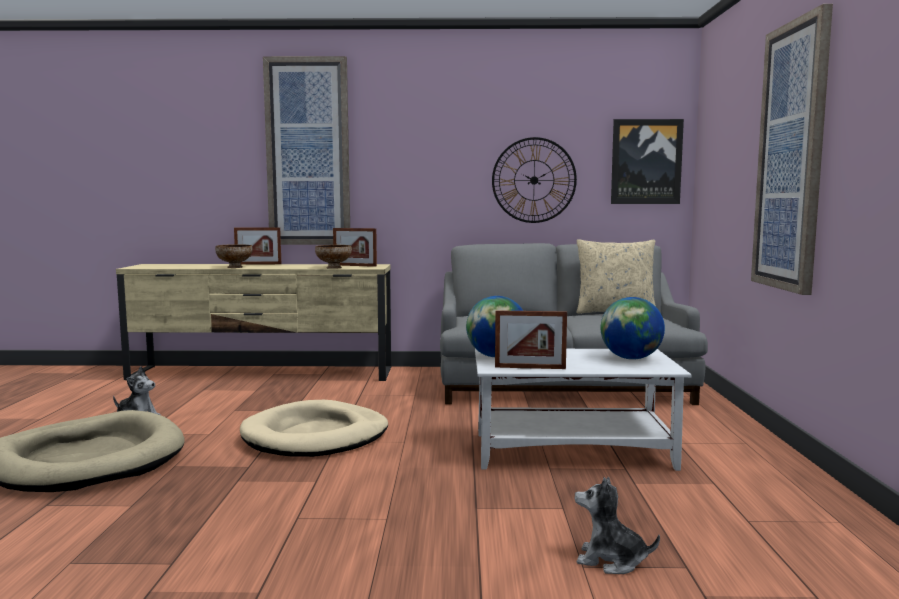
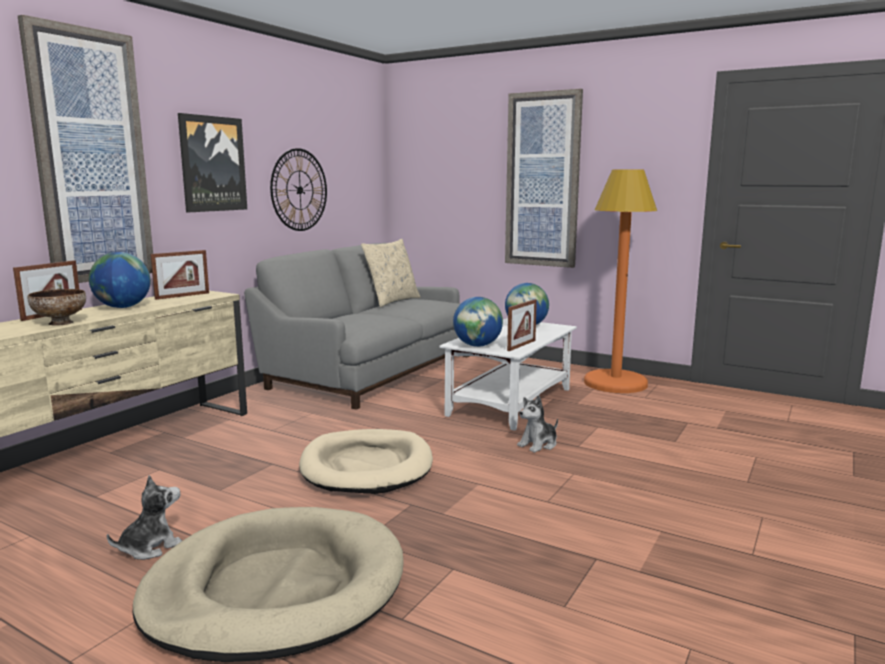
camera: 60 degrees left, 5 degrees up
bowl [315,245,352,269] -> none
plush toy [575,477,660,574] -> plush toy moved to [517,395,558,453]
picture [611,119,684,204] -> picture moved to [178,113,247,212]
none -> globe [89,252,151,308]
none -> orange floor lamp [584,169,657,393]

